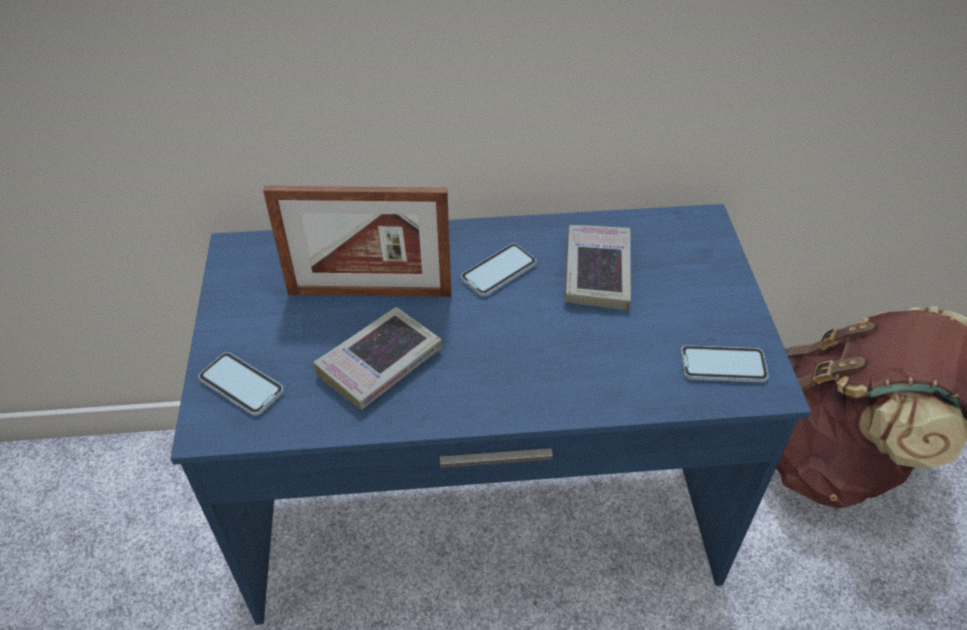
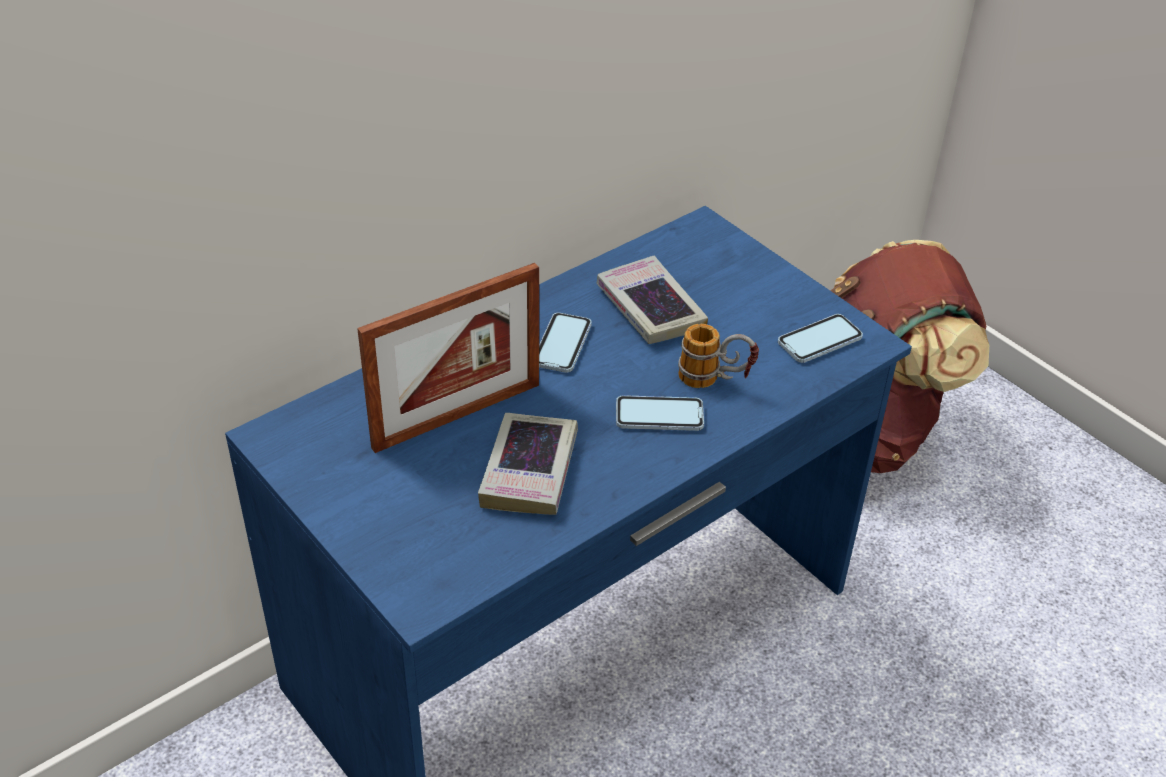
camera: 35 degrees left, 5 degrees down
phone [198,352,284,416] -> phone moved to [616,395,704,431]
none -> mug [678,324,759,388]

